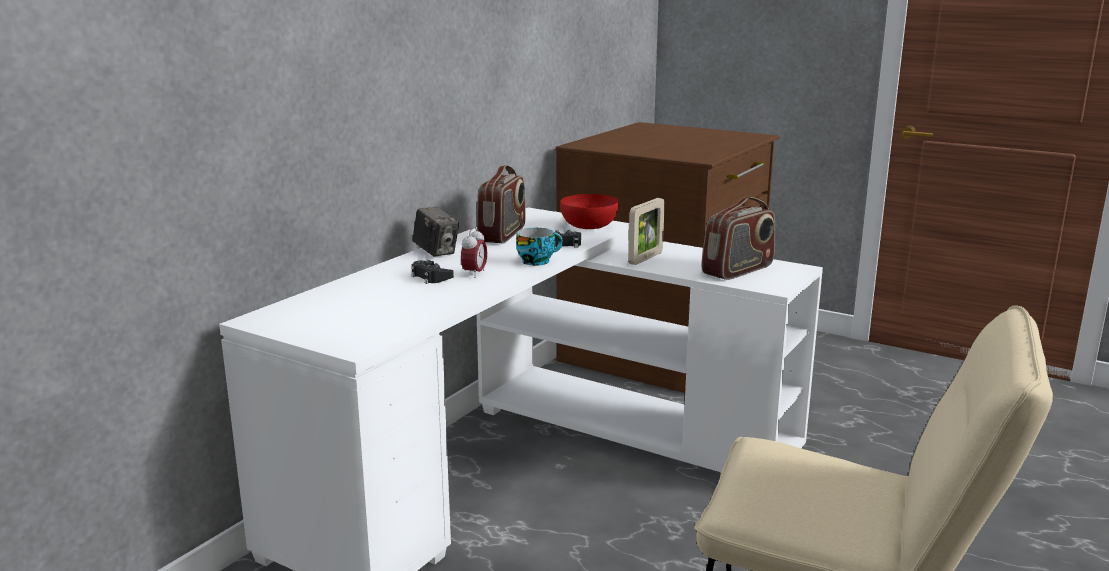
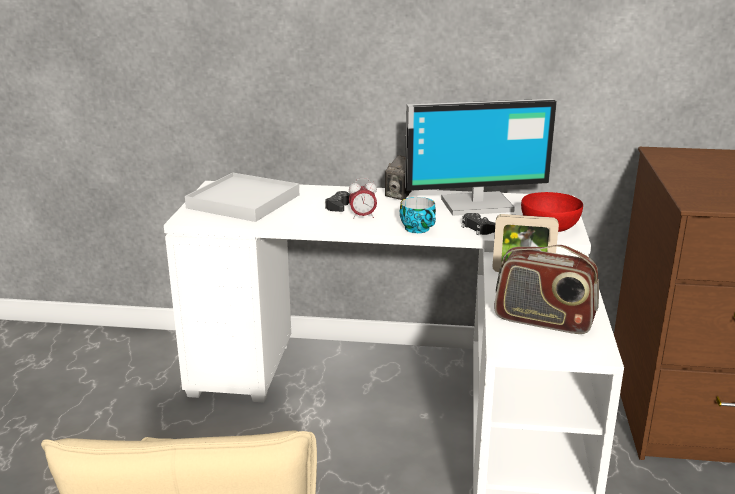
camera: 65 degrees right, 5 degrees up
radio [477,165,526,243] -> monitor [405,99,557,216]
none -> white tray [185,172,299,222]

